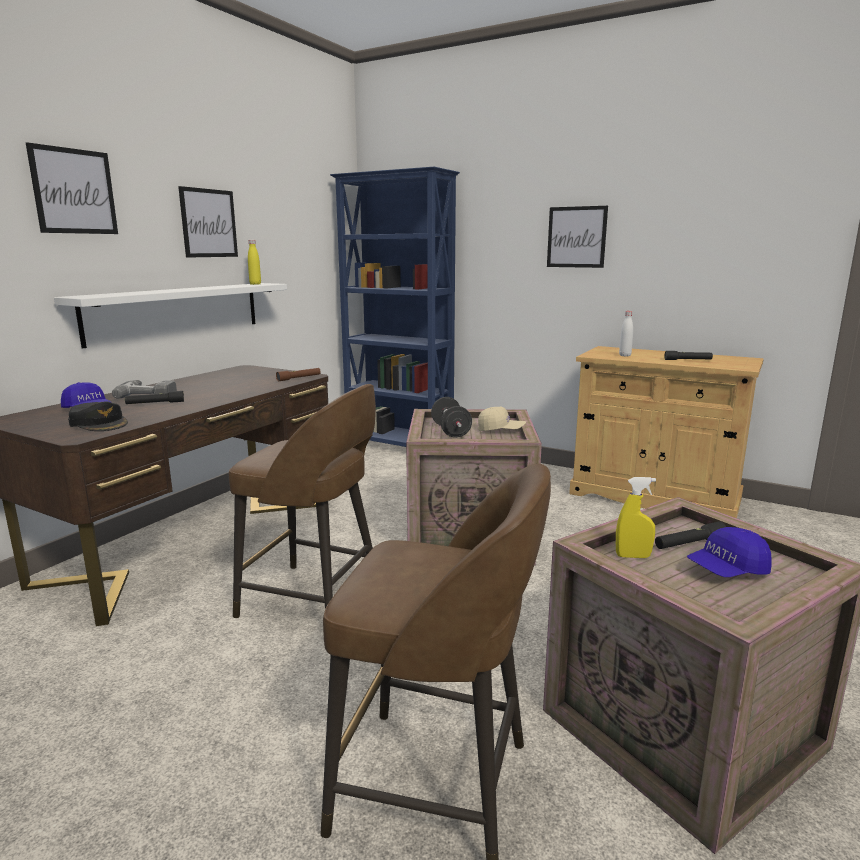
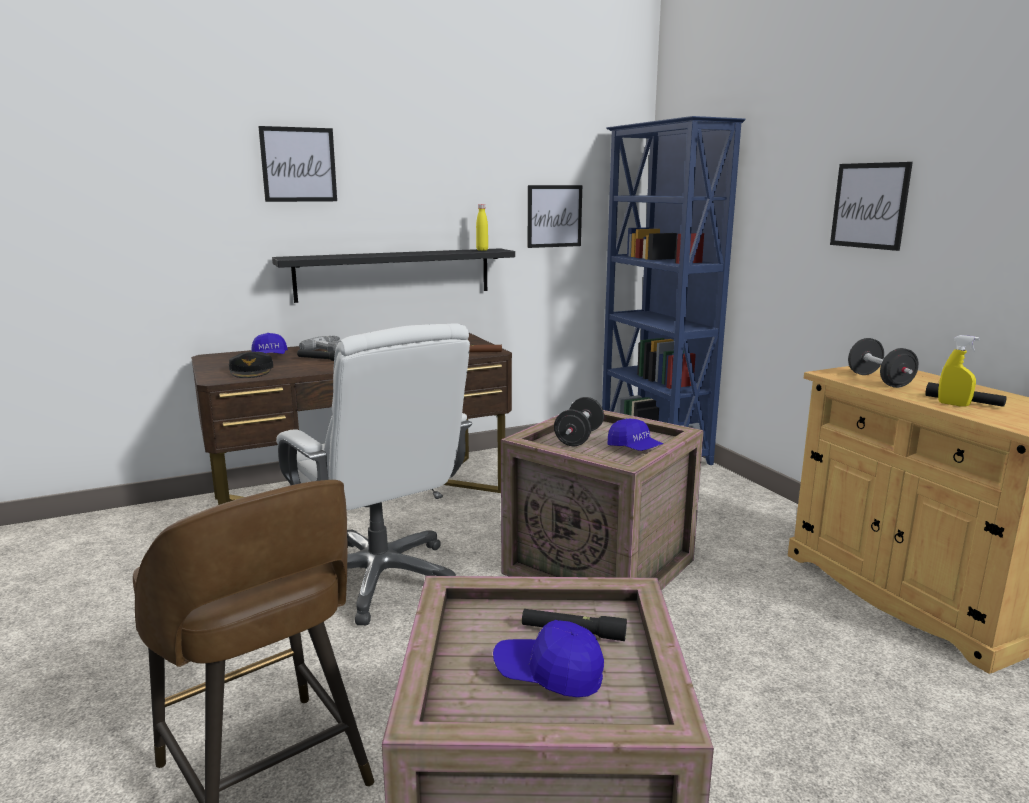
camera: 35 degrees right, 0 degrees up
white shelf [54,283,287,348] -> black shelf [272,248,515,303]
picture [178,186,238,258] -> picture moved to [527,185,582,248]
brown stool [229,384,376,618] -> white office chair [276,324,472,625]
beige cap [478,407,526,431] -> blue cap [608,419,664,451]
yellow spray bottle [616,477,656,558] -> yellow spray bottle moved to [938,335,979,407]
white bottle [619,311,633,356] -> black dumbbell [848,338,919,388]

